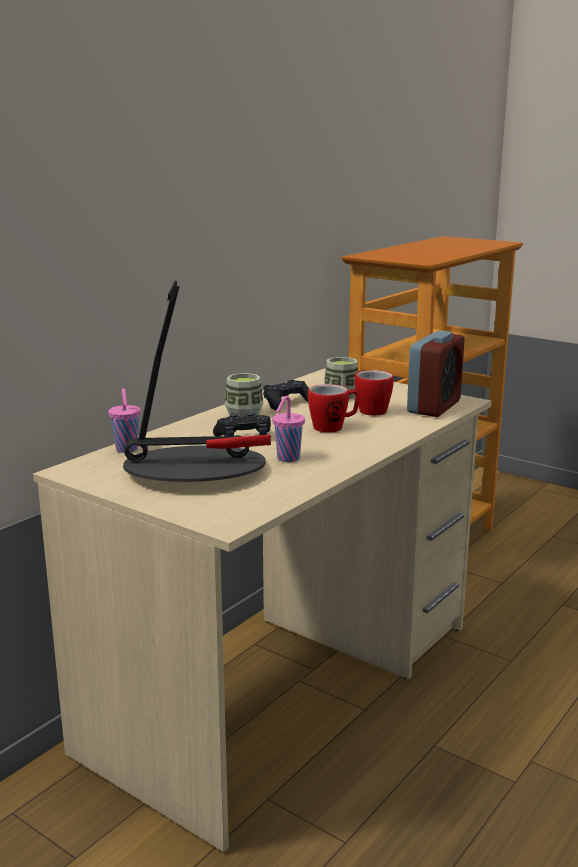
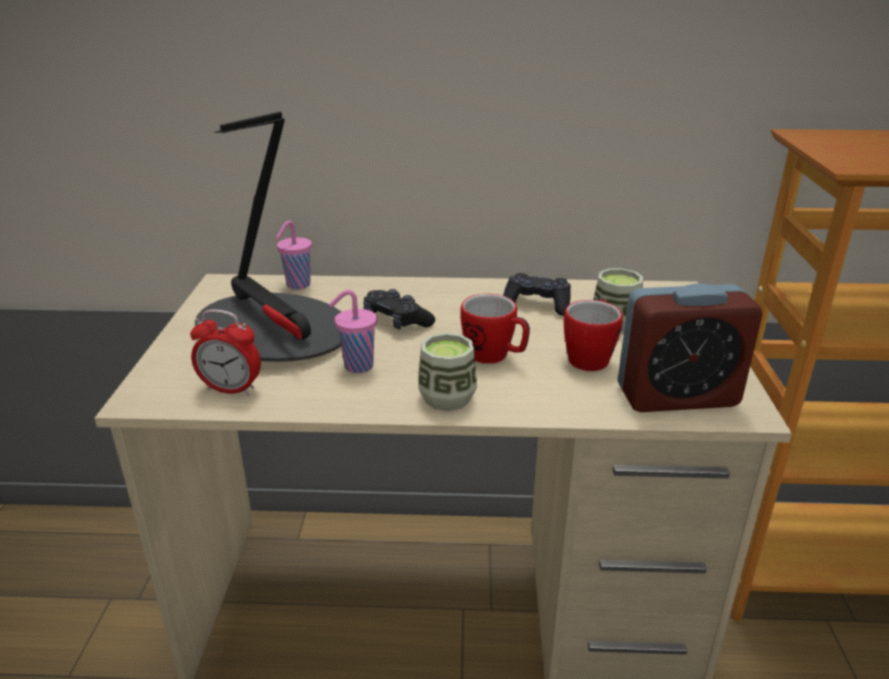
camera: 55 degrees right, 10 degrees up
cup [225,373,263,417] -> cup moved to [418,333,477,411]
none -> alarm clock [190,309,261,395]

